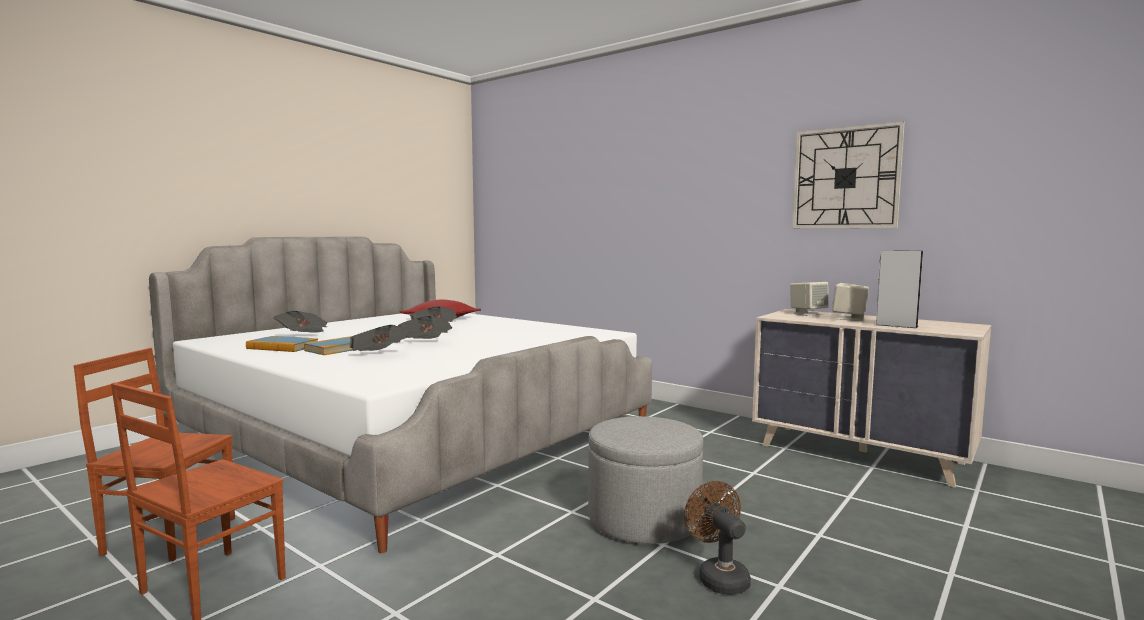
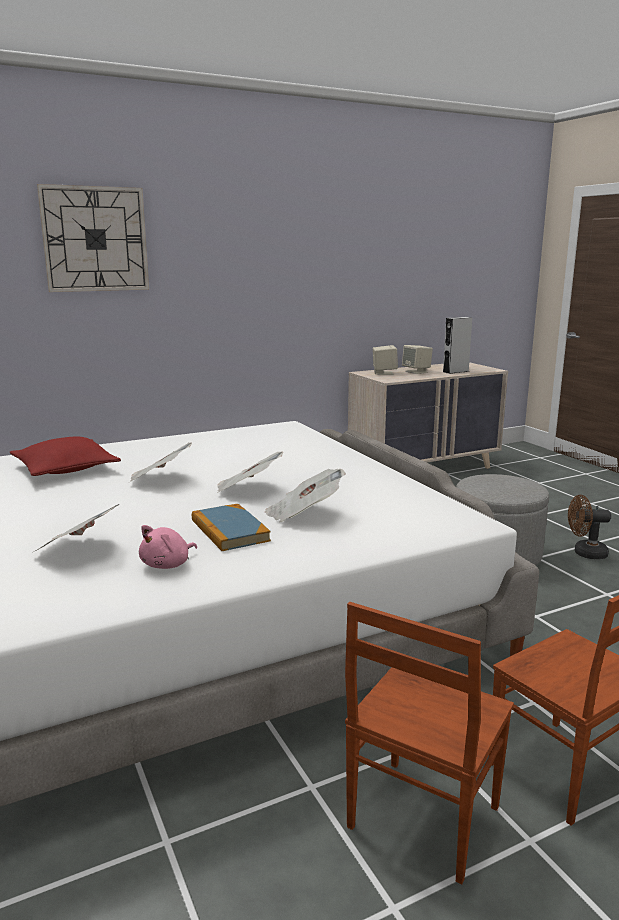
camera: 65 degrees left, 10 degrees up
book [246,336,318,352] -> pink plush toy [139,525,197,569]
wall clock [792,121,905,229] -> wall clock moved to [37,184,149,292]

